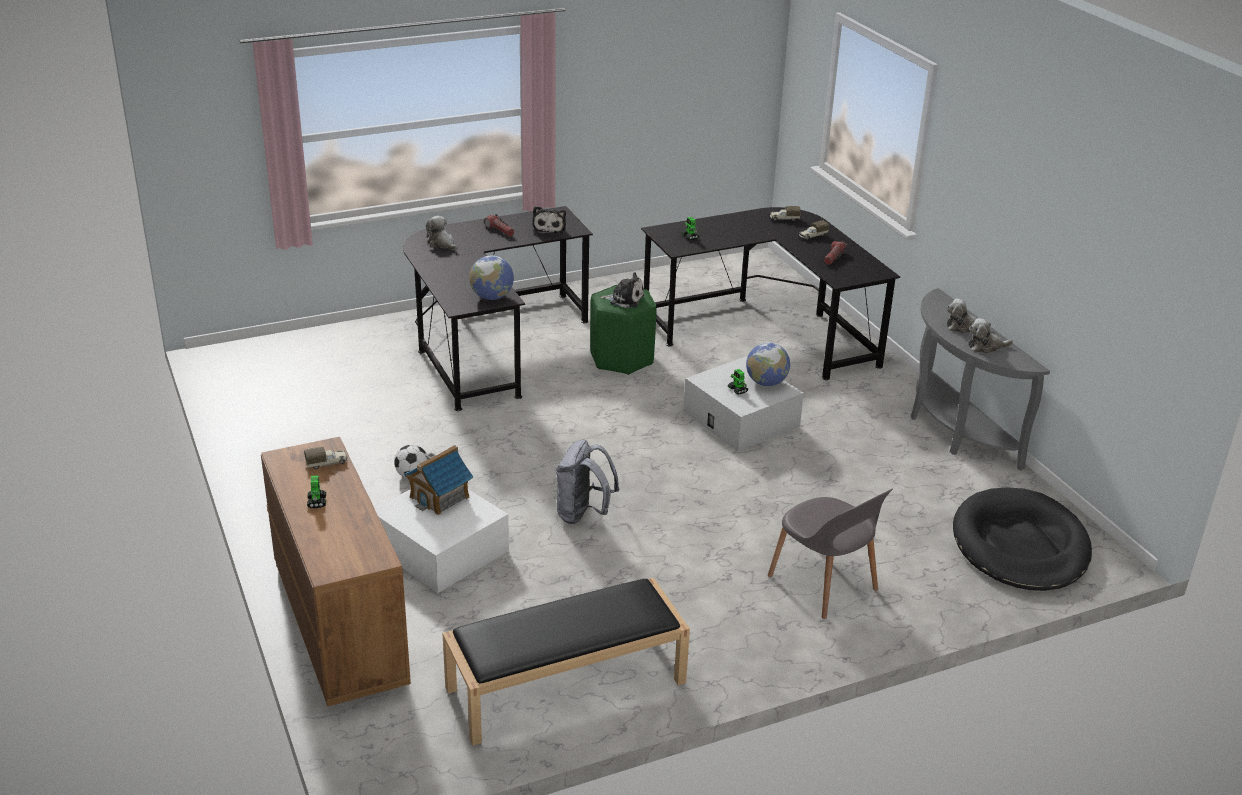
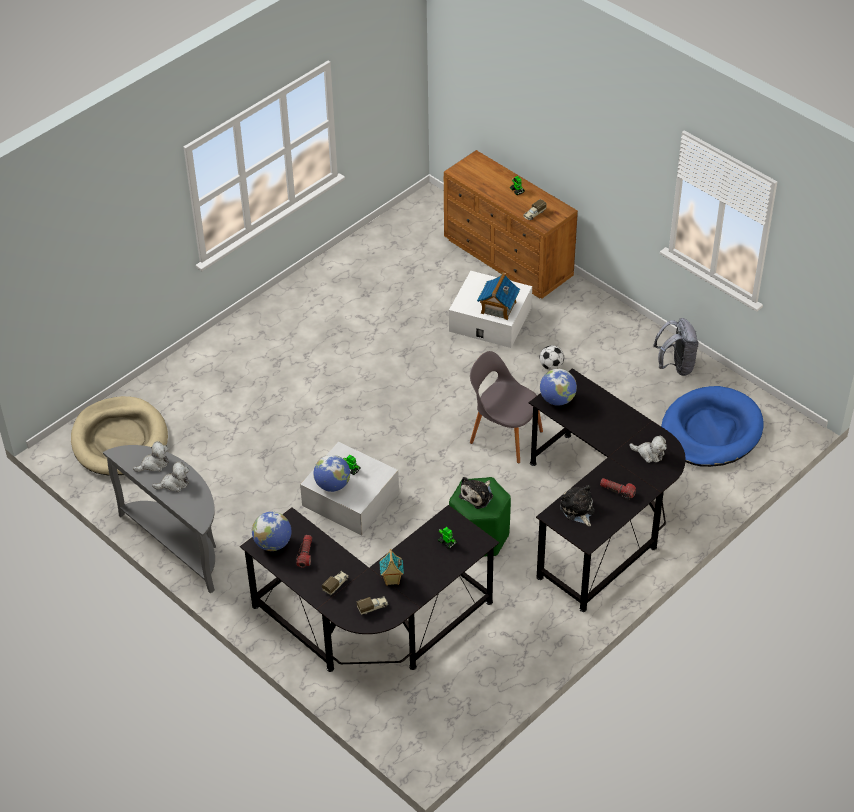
camera: 160 degrees right, 15 degrees up
black bench [442,578,690,745] -> none
grey backpack [556,439,619,524] -> grey backpack moved to [653,318,699,376]
plush toy [600,272,644,308] -> plush toy turned 45 degrees counterclockwise [459,477,493,509]
grey chair [768,489,893,619] -> grey chair moved to [470,351,543,463]
black dog bed [953,488,1092,591] -> beige dog bed [71,396,168,475]
none -> globe [252,512,291,551]
none -> toy house [379,549,404,586]
none -> blue dog bed [661,386,764,467]

